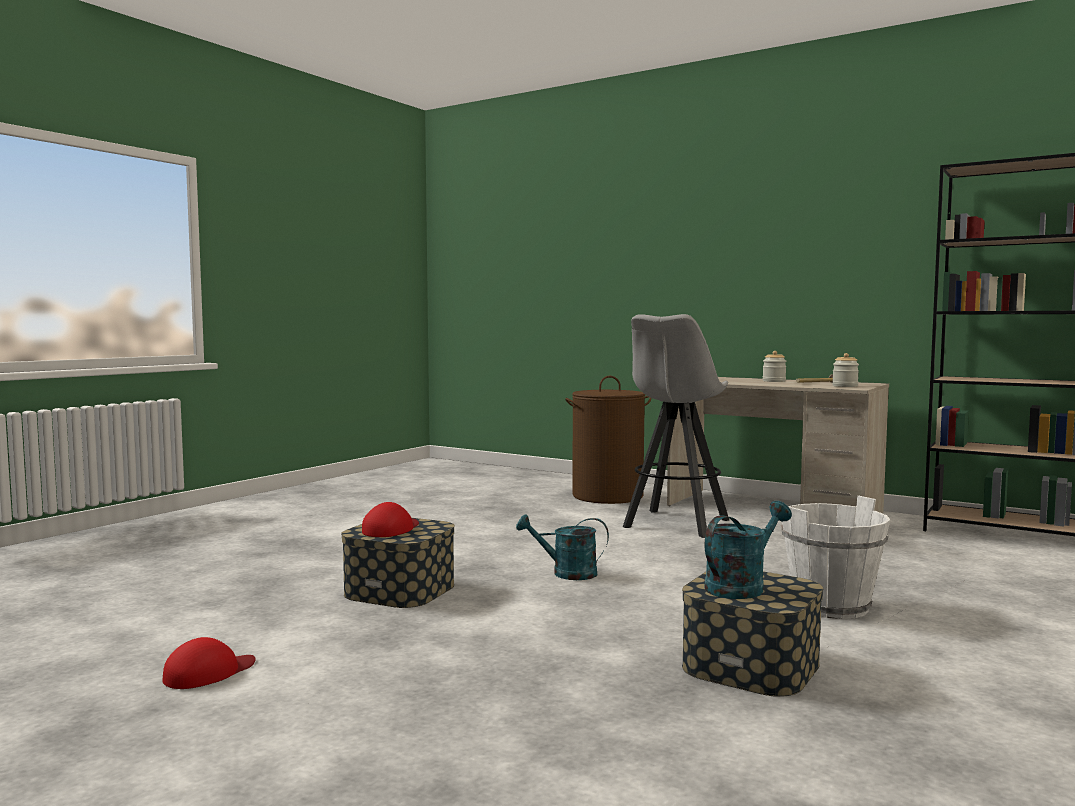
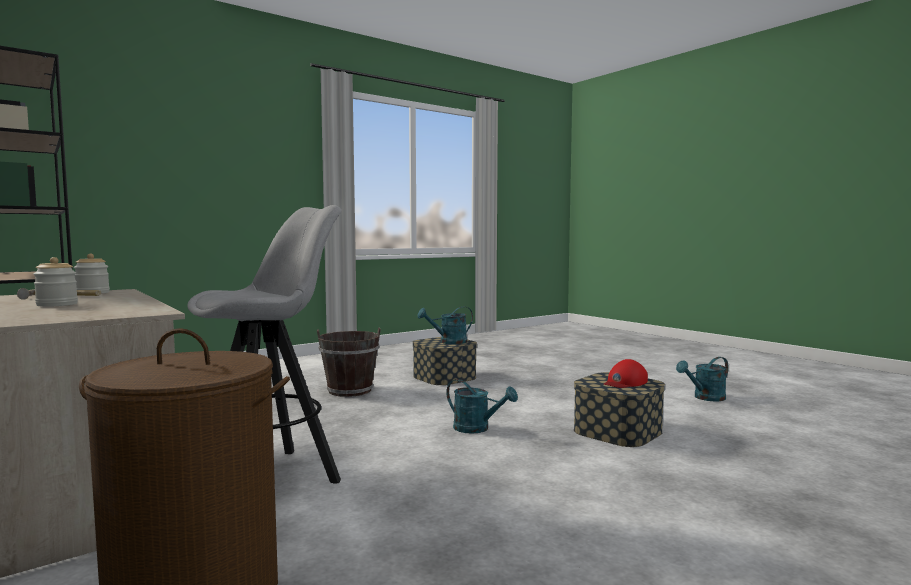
camera: 160 degrees left, 0 degrees up
red cap [162,637,256,689] -> turquoise watering can [676,357,729,401]
white bucket [781,496,890,619] -> brown bucket [317,327,381,397]

